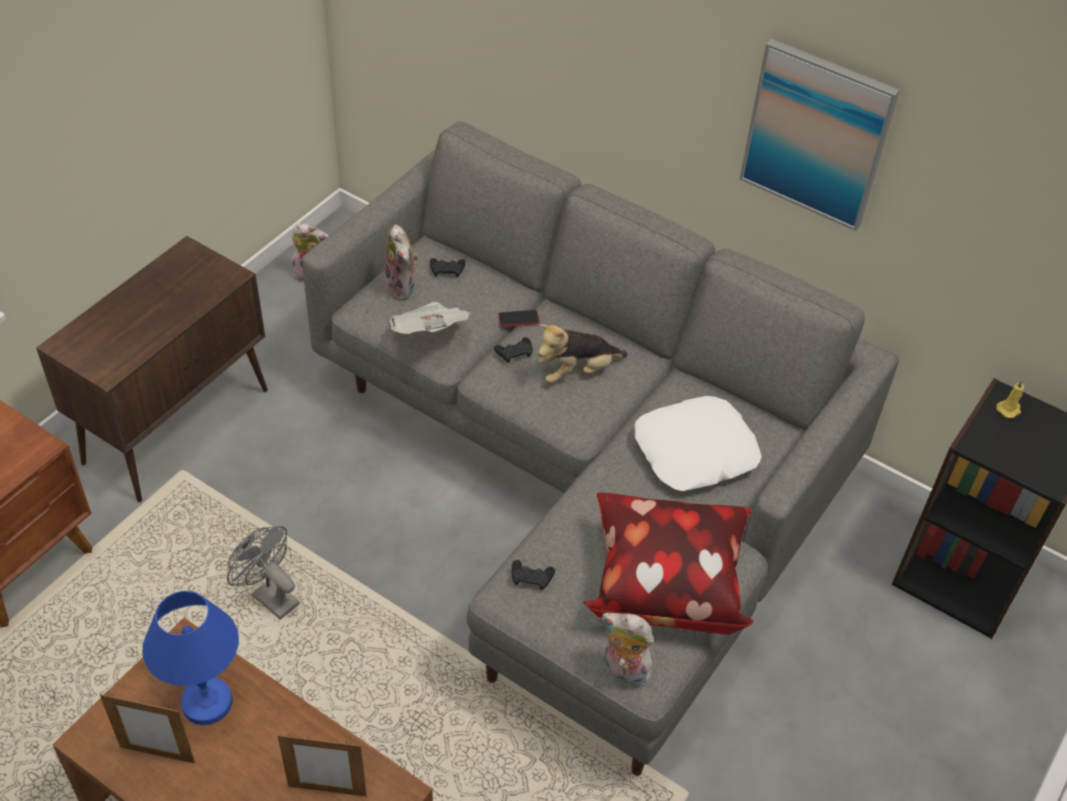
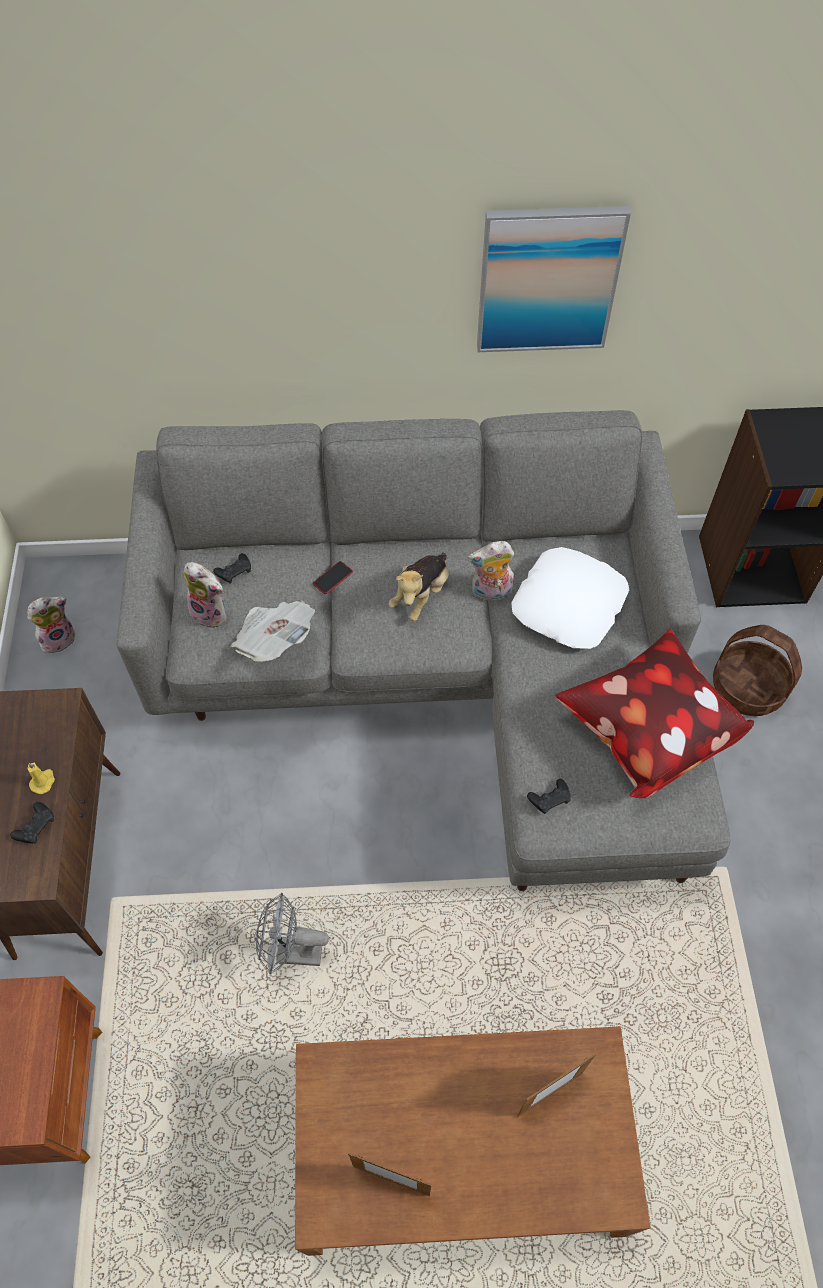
camera: 35 degrees left, 10 degrees up
picture frame [100,694,195,763] -> picture frame turned 45 degrees clockwise [348,1153,432,1196]
blue table lamp [142,591,239,725] -> none
black game controller [494,337,533,363] -> black game controller moved to [10,802,54,844]
plush toy [602,613,654,687] -> plush toy moved to [468,541,514,601]
yellow candle [996,381,1024,418] -> yellow candle moved to [27,763,55,794]
none -> basket [713,625,802,716]

